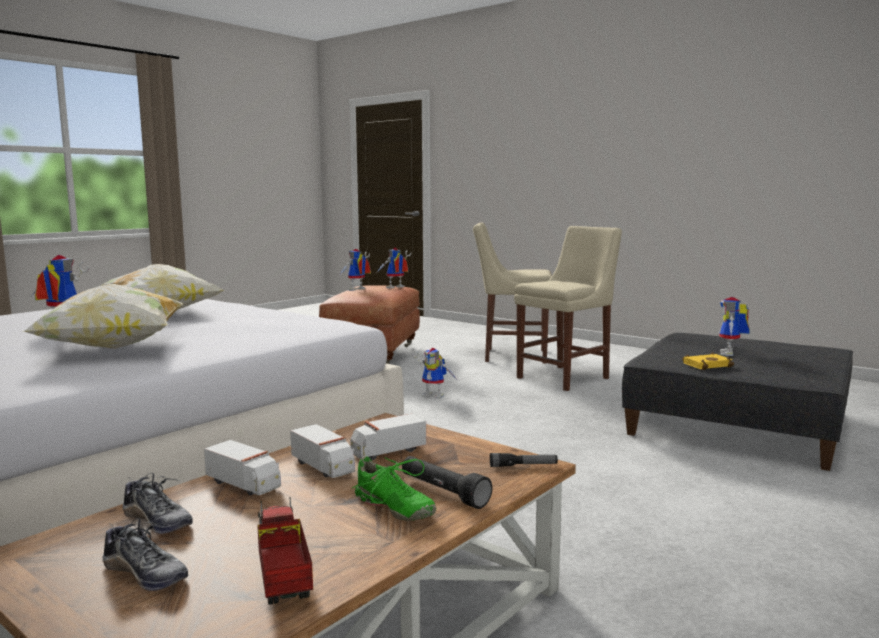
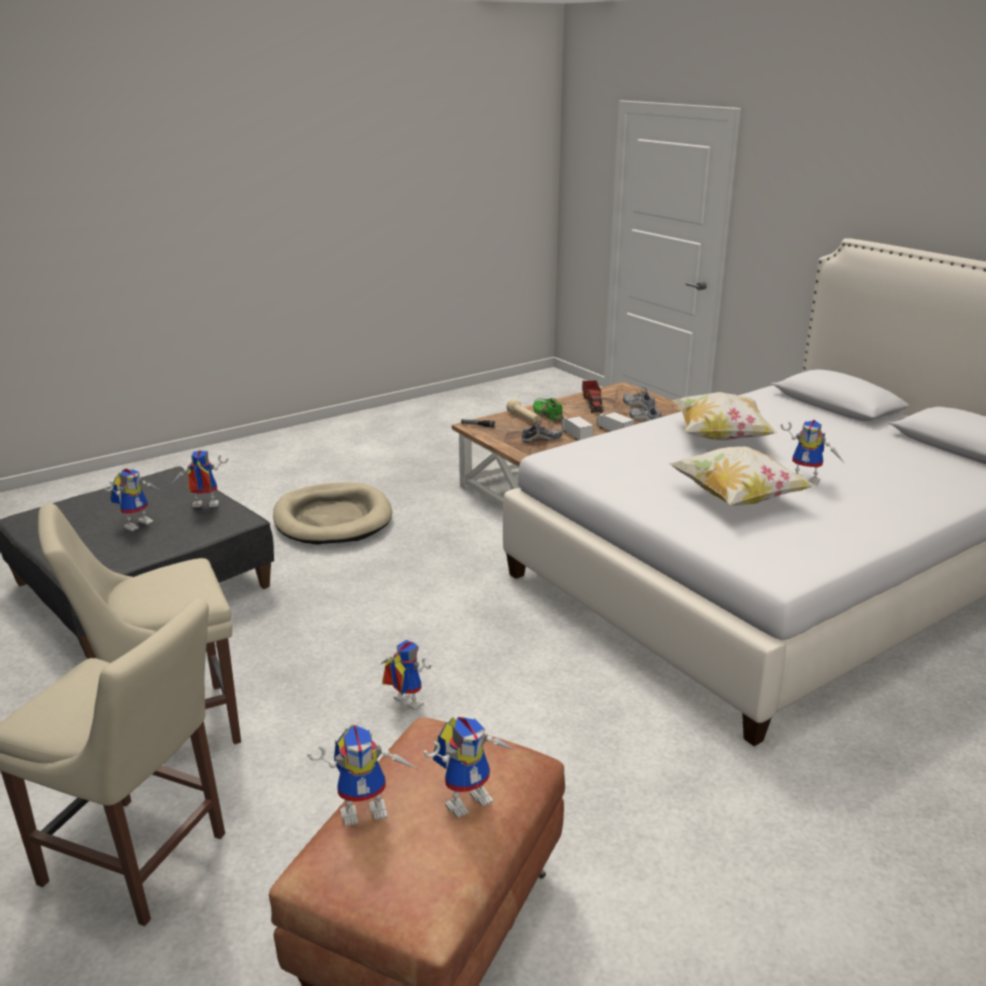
camera: 165 degrees left, 15 degrees up
toy truck [350,413,426,460] -> shoe [521,420,562,443]
black flashlight [402,456,492,509] -> beige flashlight [507,399,540,423]
yellow book [682,352,734,370] -> toy robot [170,451,228,507]
none -> beige dog bed [273,482,392,545]

